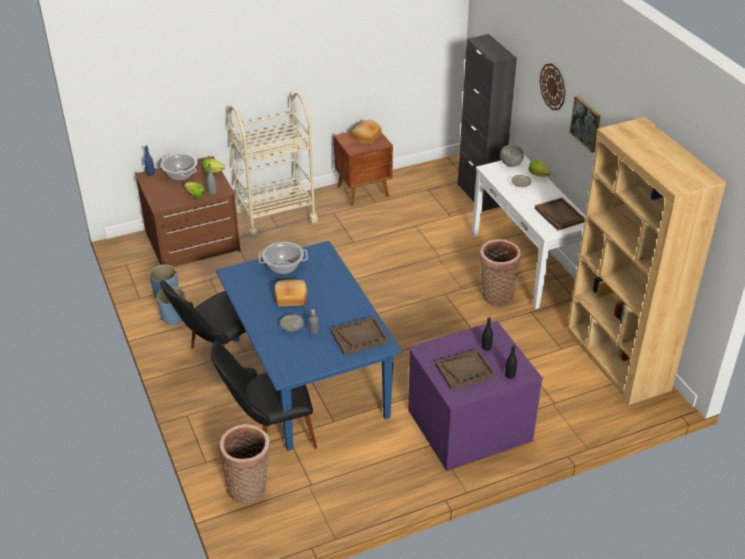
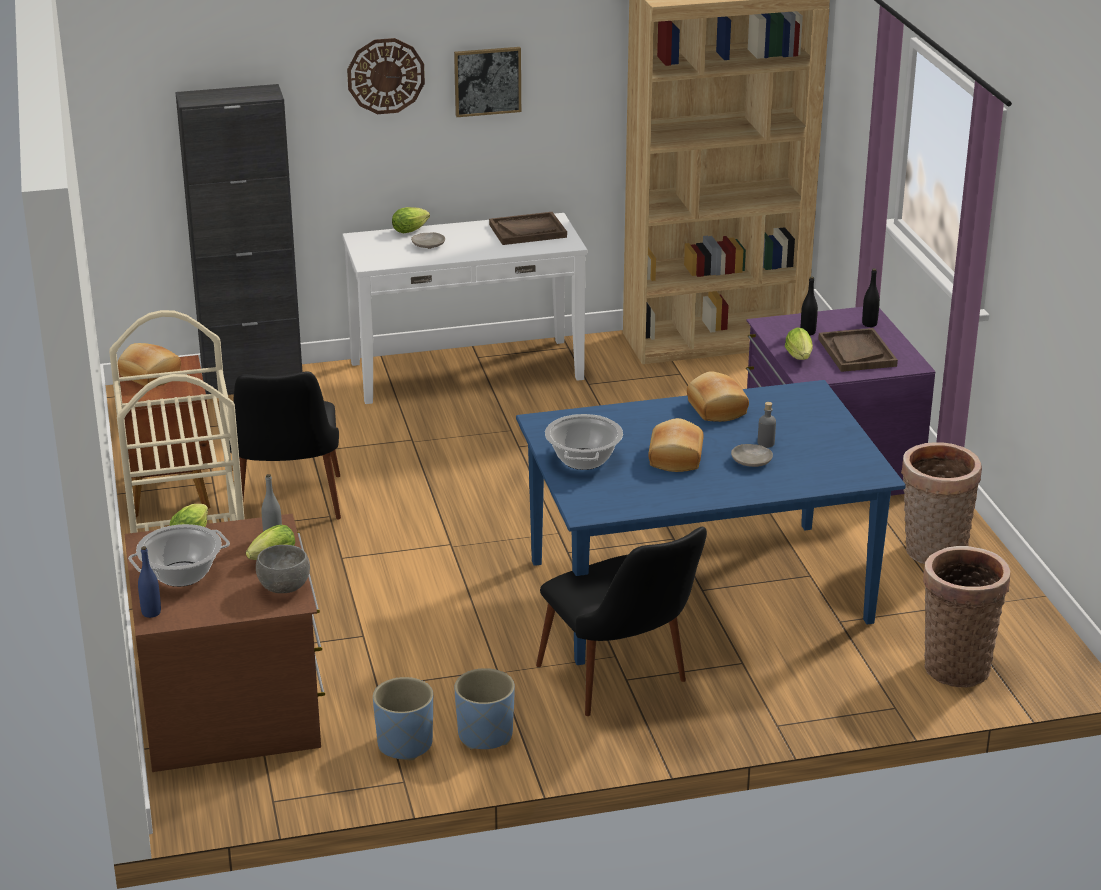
camera: 80 degrees left, 10 degrees down
black chair [211,341,317,449] -> black chair moved to [229,372,341,519]
brown tray [331,317,389,355] -> none
basket [480,239,521,307] -> basket moved to [901,442,982,564]
grey bowl [500,145,524,167] -> grey bowl moved to [256,545,310,593]
none -> bread [687,371,749,422]
none -> lettuce [785,327,813,360]

